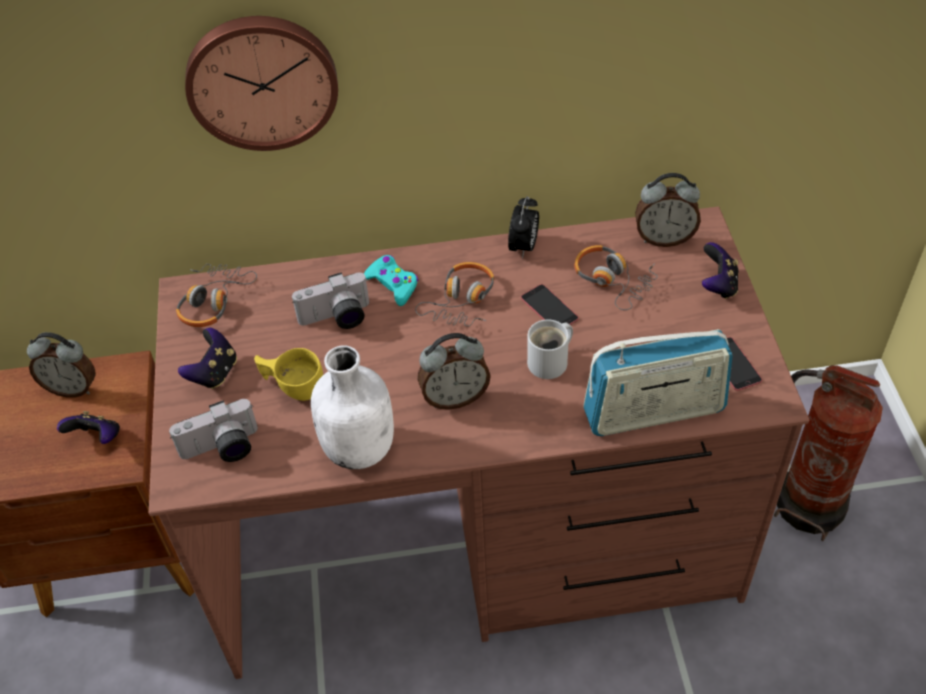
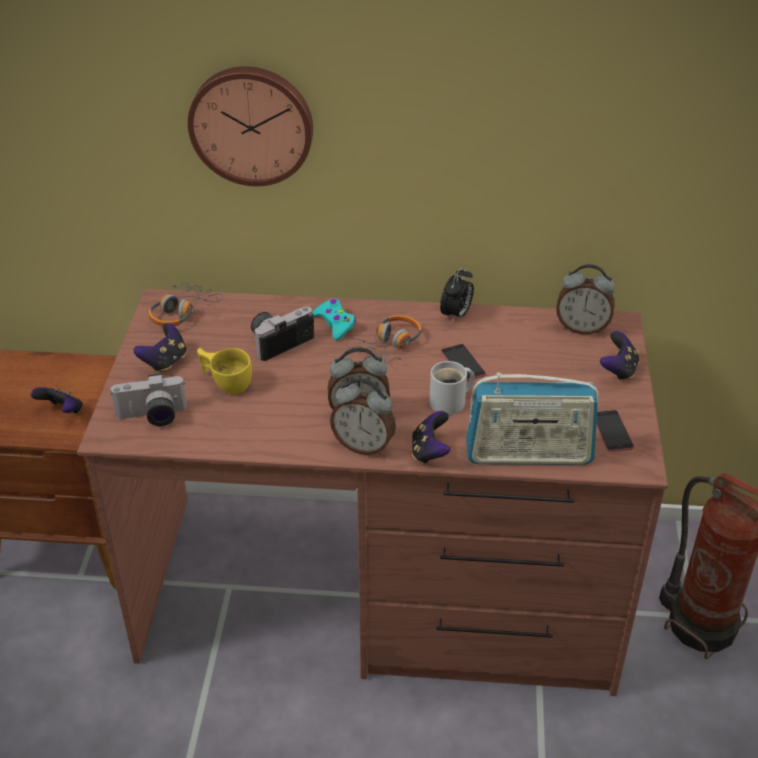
camera: 10 degrees right, 10 degrees down
alarm clock [27,332,96,398] -> alarm clock moved to [330,378,396,455]
camera [292,272,369,329] -> camera turned 150 degrees clockwise [251,306,314,361]
white bottle [311,346,394,469] -> none
headphones [574,245,658,310] -> none
none -> game controller [412,411,451,464]

